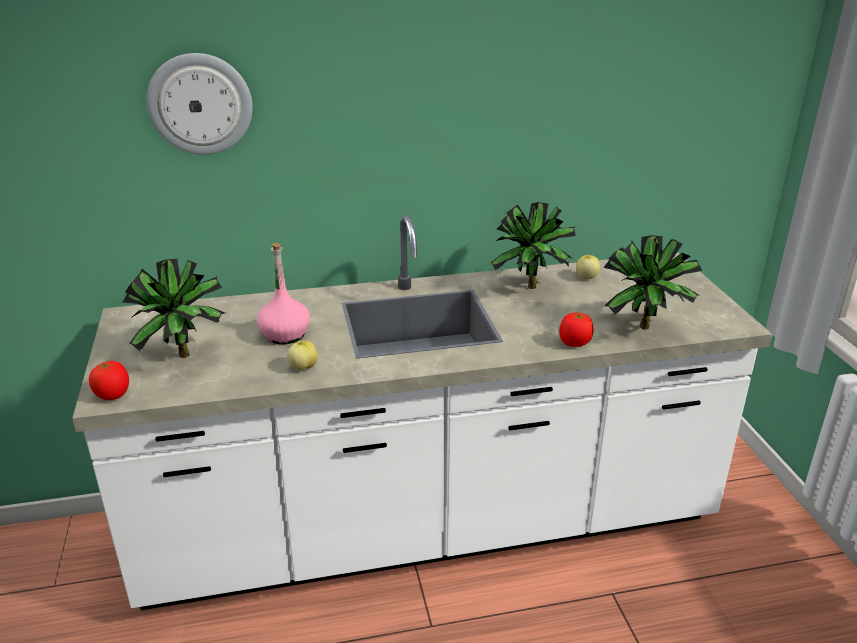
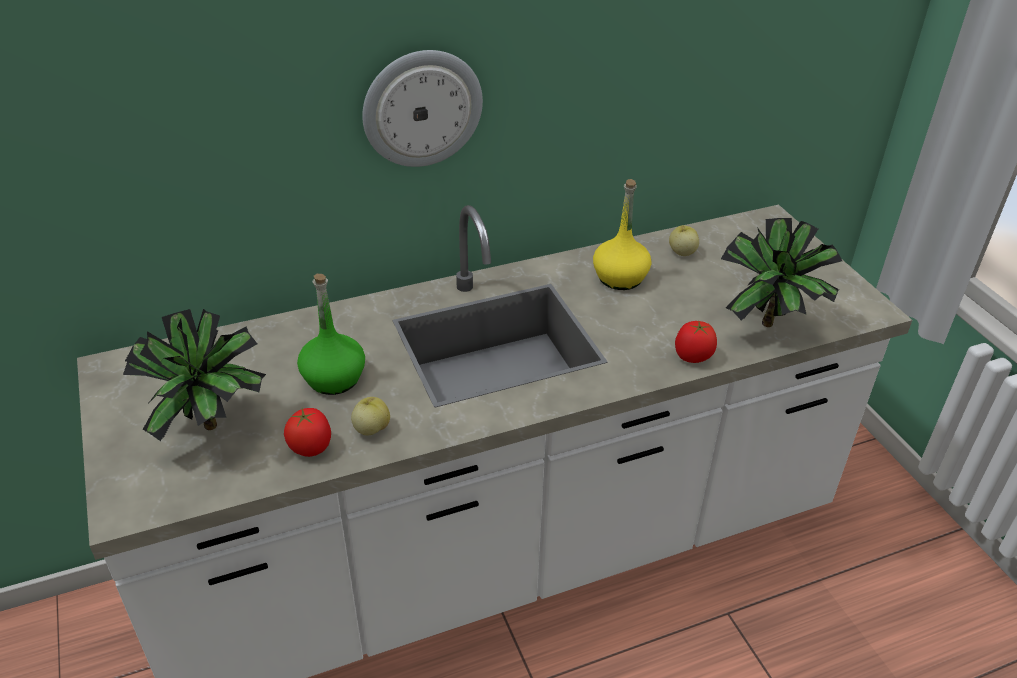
camera: 10 degrees left, 10 degrees up
tomato [89,361,129,400] -> tomato moved to [284,408,331,457]
wall clock [147,53,253,155] -> wall clock moved to [362,50,483,167]
pink bottle [257,243,310,344] -> green bottle [297,274,365,395]
potted plant [491,202,576,289] -> yellow bottle [593,179,652,290]

